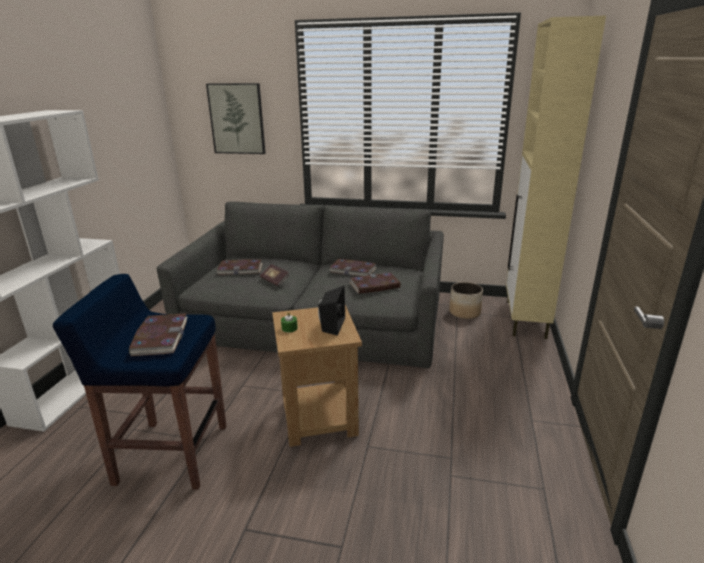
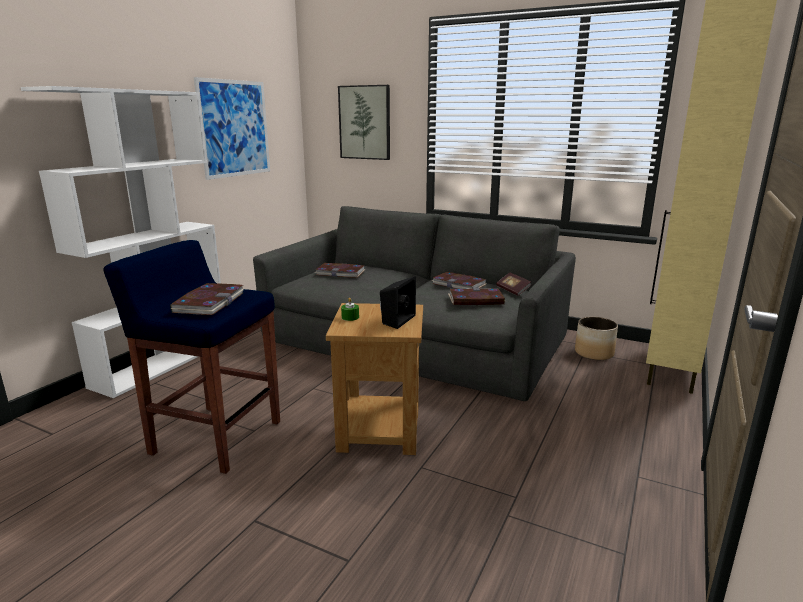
camera: 15 degrees right, 5 degrees down
book [260,264,290,286] -> book moved to [496,273,532,296]
none -> picture [194,77,270,180]

